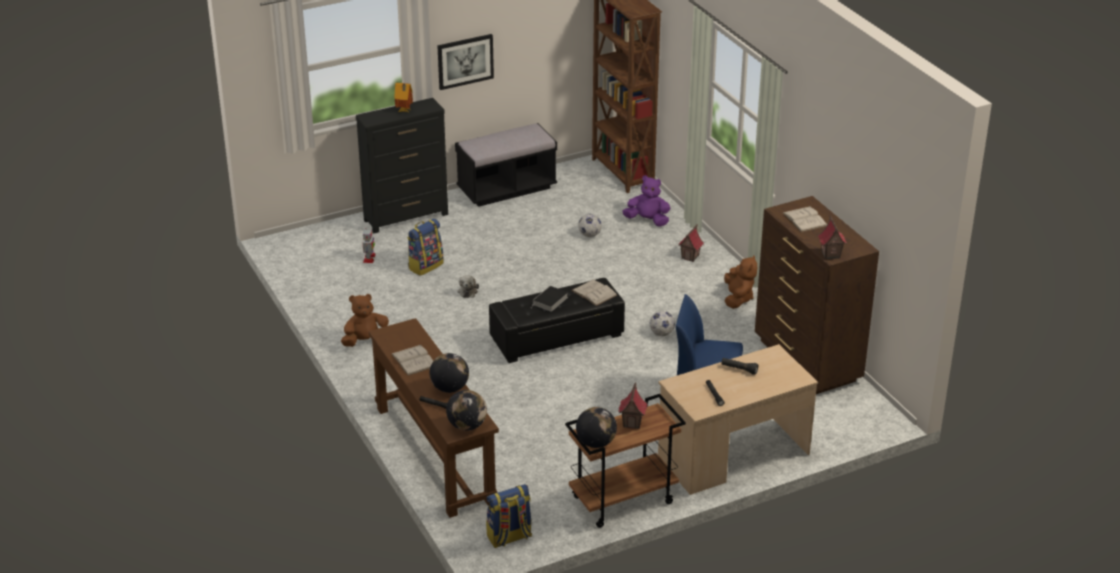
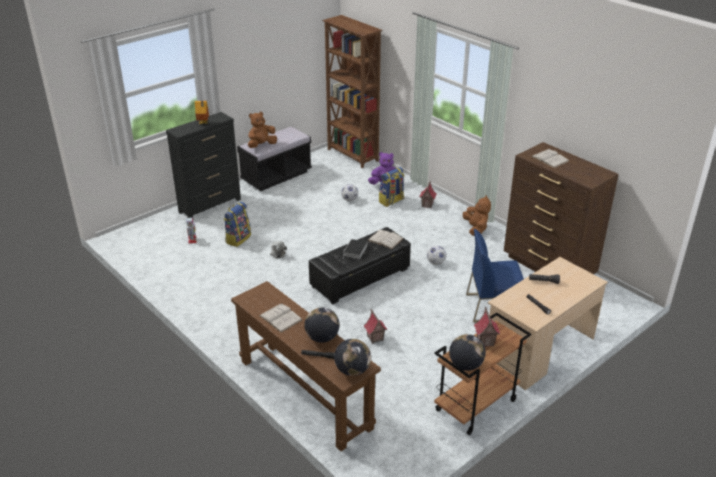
camera: 15 degrees left, 0 degrees up
brown plush toy [341,294,389,347] -> brown plush toy moved to [248,112,277,148]
picture [437,34,494,90] -> none
backpack [486,484,532,548] -> backpack moved to [379,167,404,207]
toy house [818,215,847,260] -> toy house moved to [364,309,387,344]

